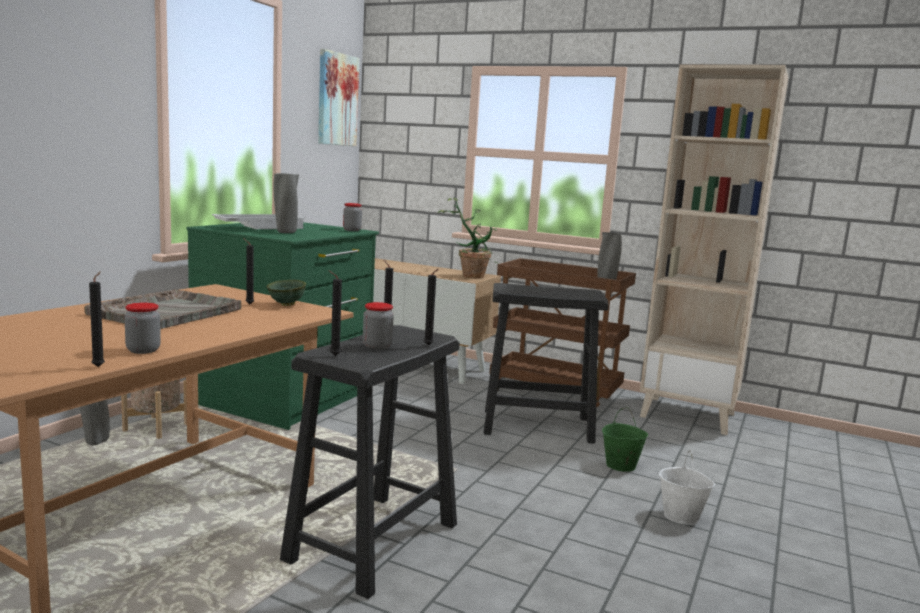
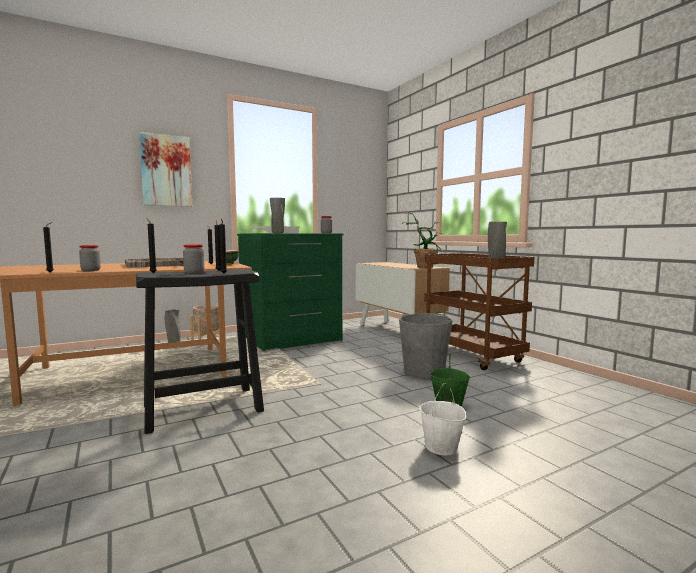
camera: 35 degrees right, 5 degrees down
picture [318,49,359,146] -> picture moved to [139,132,192,207]
black stool [483,283,609,444] -> grey bucket [399,313,452,378]
beige bookcase [640,64,788,435] -> none

